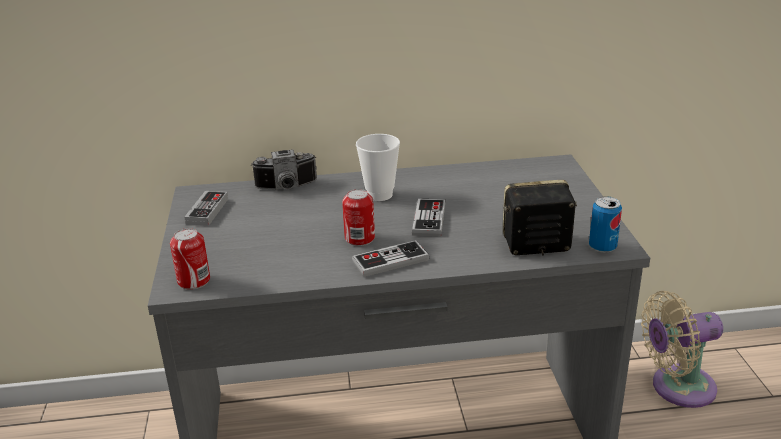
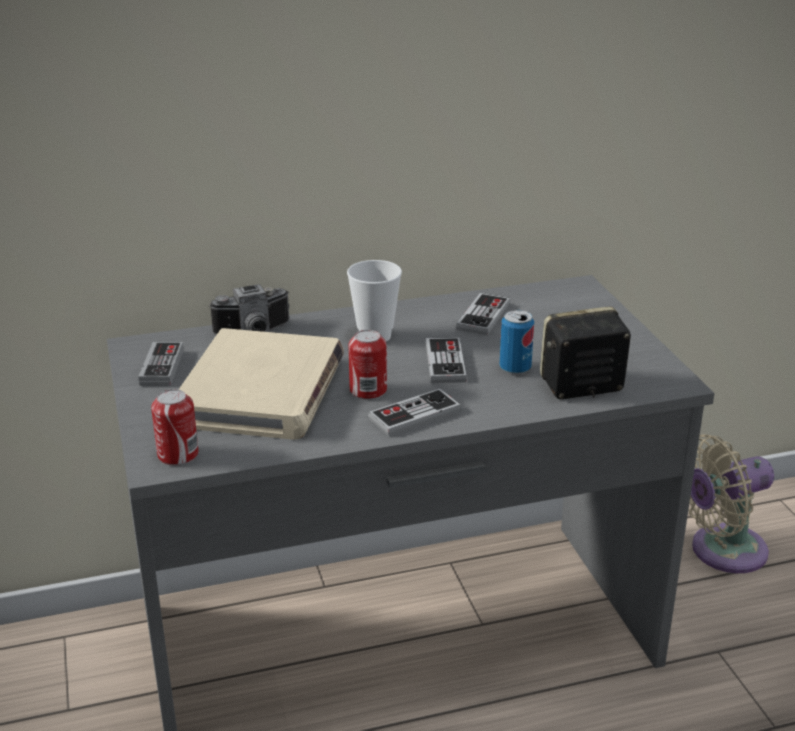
camera: 10 degrees left, 0 degrees up
can [589,196,622,253] -> can moved to [500,310,534,374]
none -> beige book [179,328,344,440]
none -> game controller [456,293,510,335]

